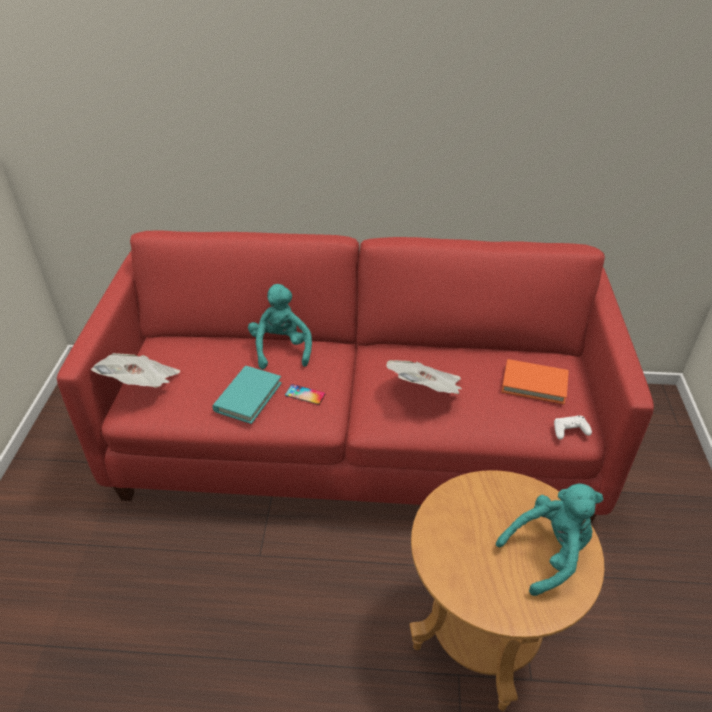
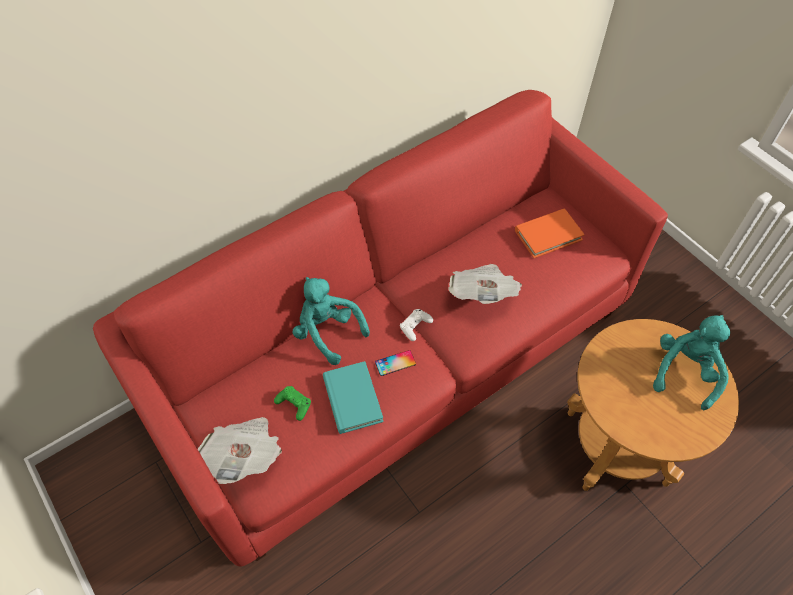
camera: 40 degrees left, 15 degrees up
white game controller [554,416,592,439] -> white game controller moved to [400,309,433,341]
none -> green game controller [274,386,311,421]

